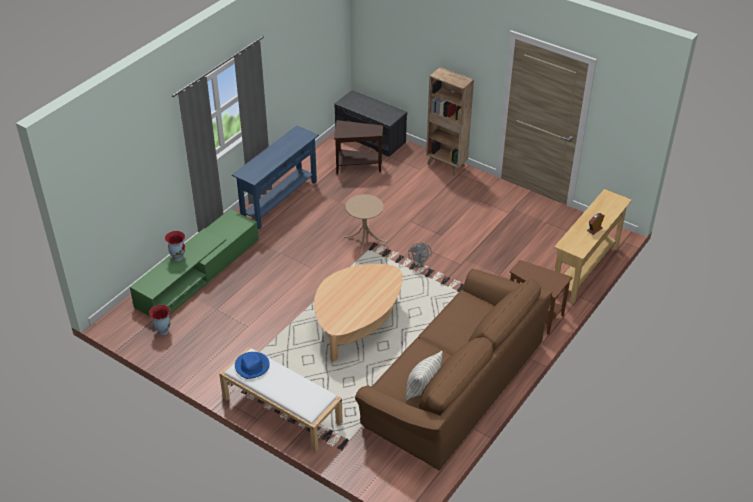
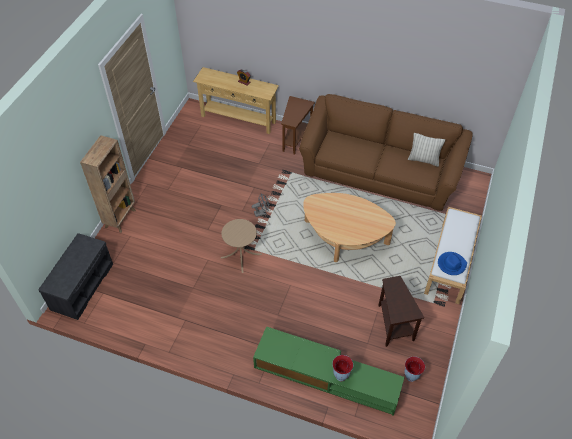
camera: 105 degrees left, 10 degrees up
blue console table [232,125,319,230] -> none
brown side table [334,120,383,175] -> brown side table moved to [378,276,424,347]

